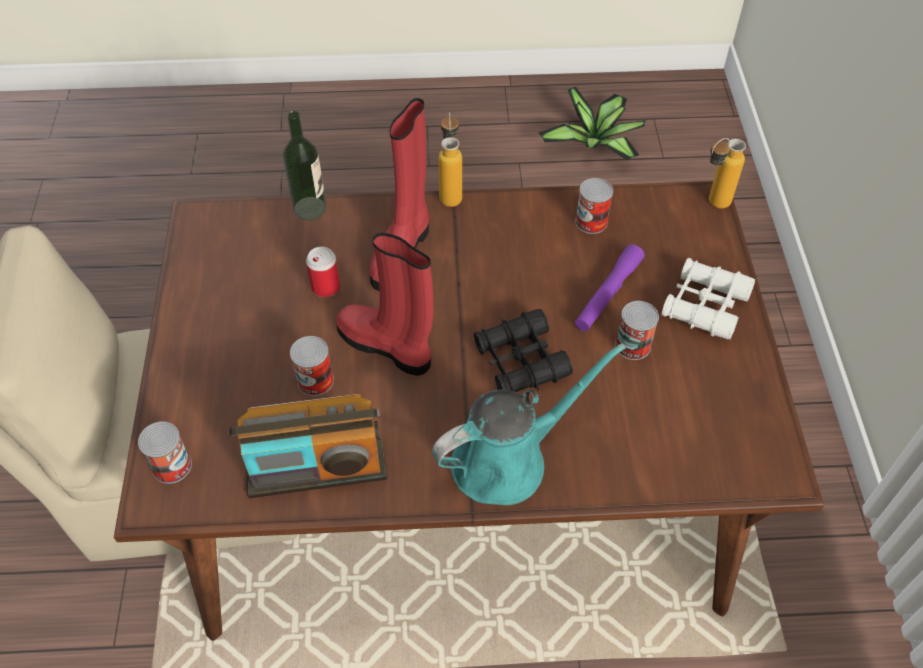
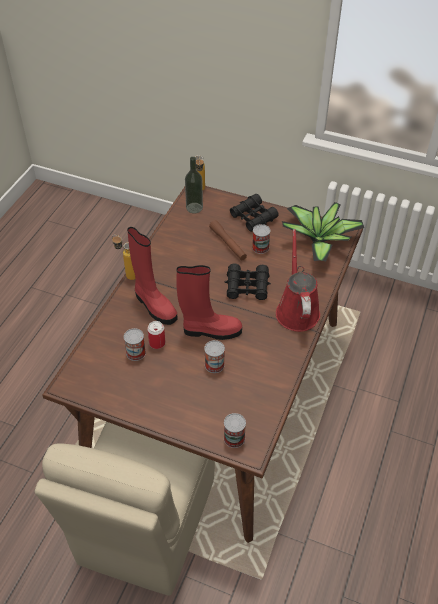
camera: 65 degrees left, 5 degrees down
radio [228,394,387,498] -> none
bottle [283,111,326,220] -> bottle moved to [185,157,203,214]
red boot [336,233,434,376] -> red boot turned 150 degrees counterclockwise [176,265,242,340]
turquoise watering can [432,343,626,505] -> red watering can [276,229,320,332]
potted plant [539,87,645,160] -> potted plant moved to [282,202,364,261]
can [575,178,613,234] -> can moved to [124,328,146,361]
purple flashlight [575,244,644,332] -> brown flashlight [209,220,247,261]
white binoculars [662,258,755,340] -> black binoculars [230,194,279,232]

